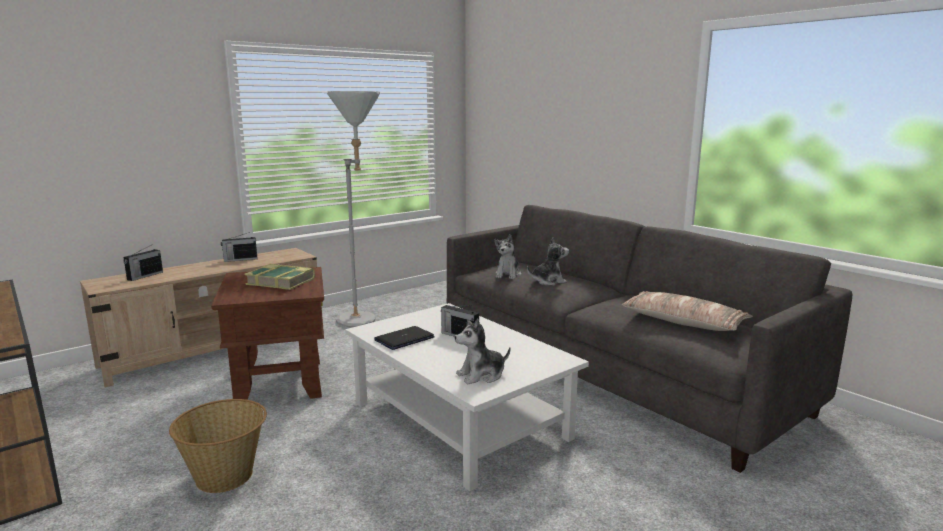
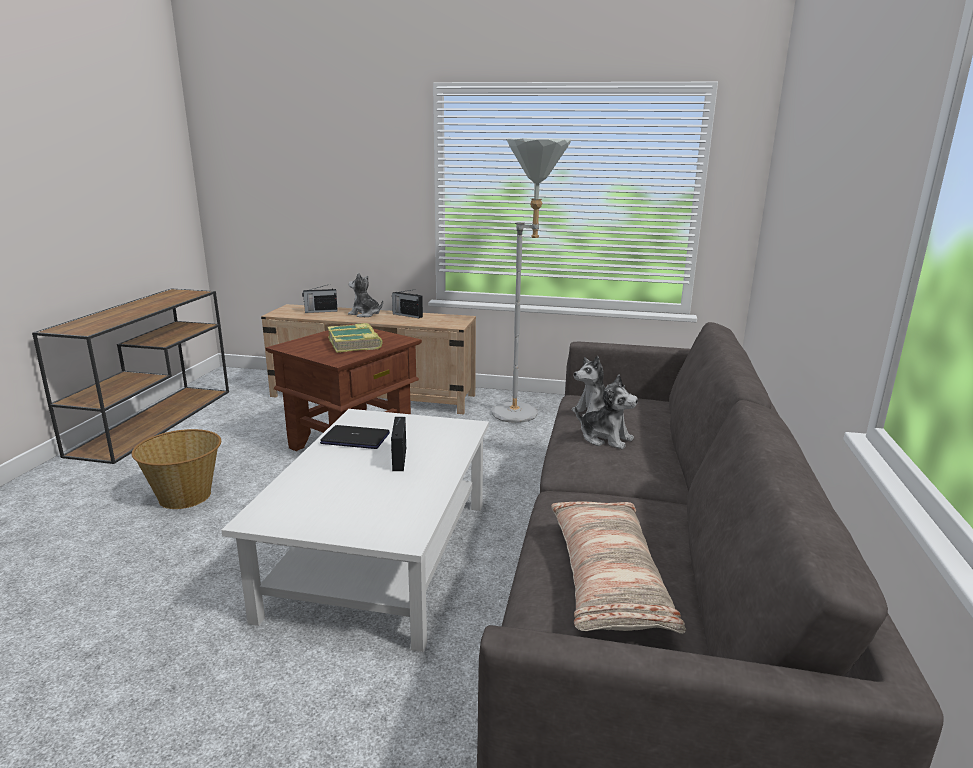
camera: 50 degrees right, 5 degrees up
plush toy [454,319,511,384] -> plush toy moved to [348,273,383,317]

